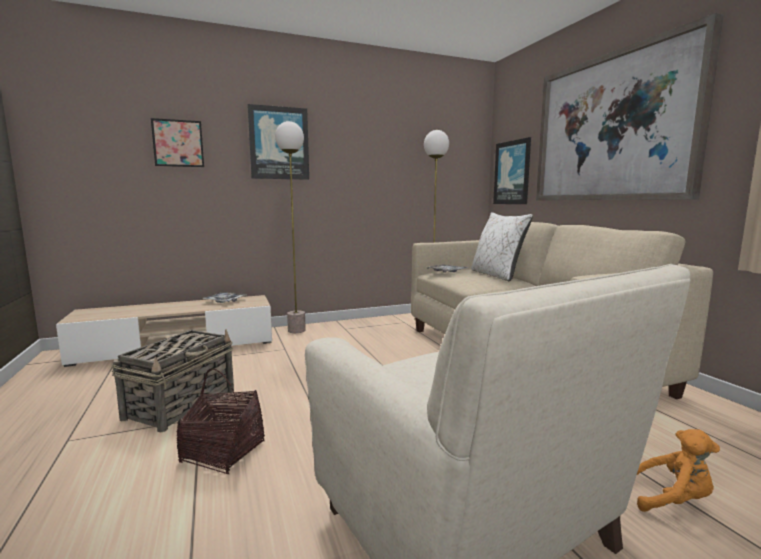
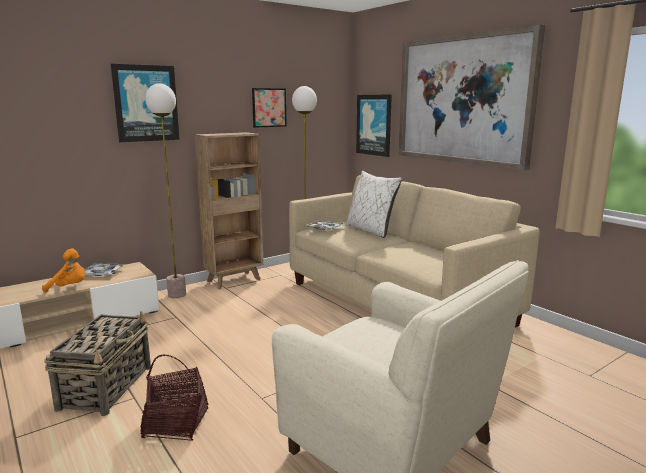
camera: 15 degrees left, 5 degrees up
picture [151,118,204,167] -> picture moved to [252,88,287,128]
orange plush toy [637,429,720,512] -> orange plush toy moved to [42,248,85,293]
none -> brown bookcase [195,132,264,289]

